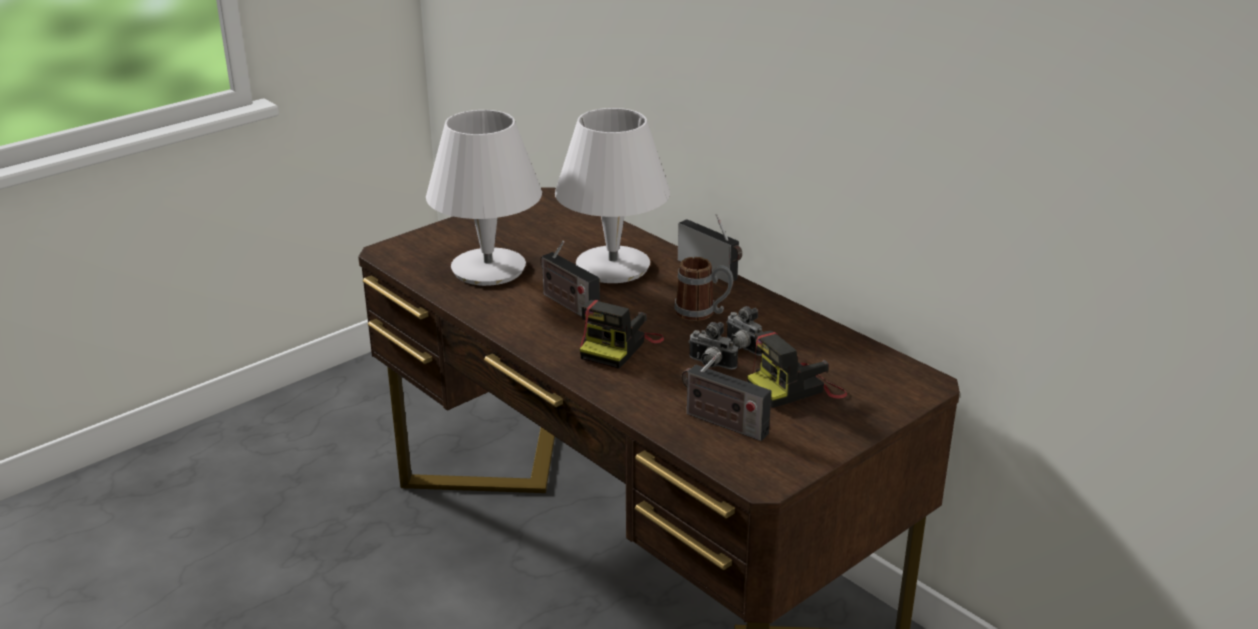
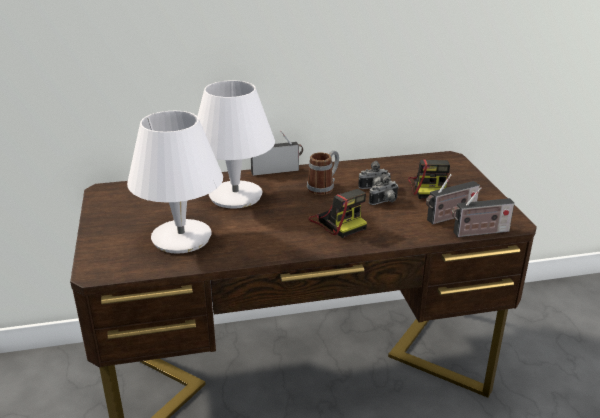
camera: 60 degrees left, 0 degrees up
radio [540,241,600,317] -> radio moved to [452,187,515,237]

